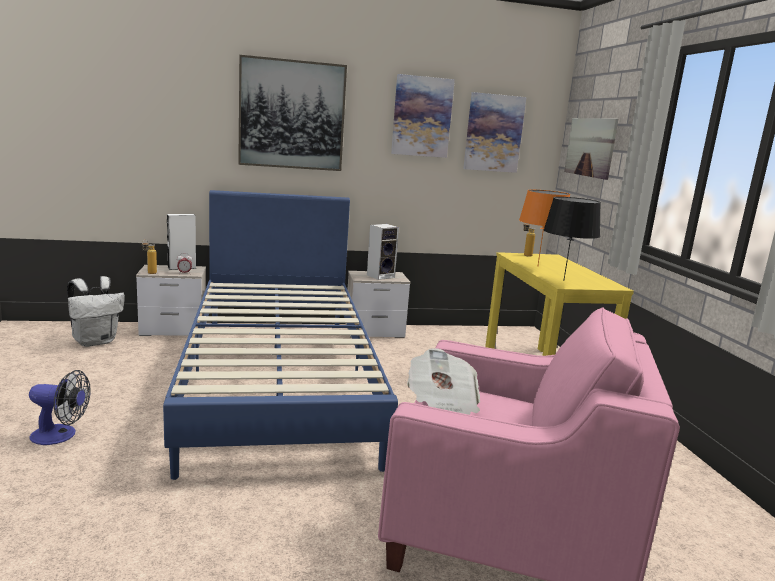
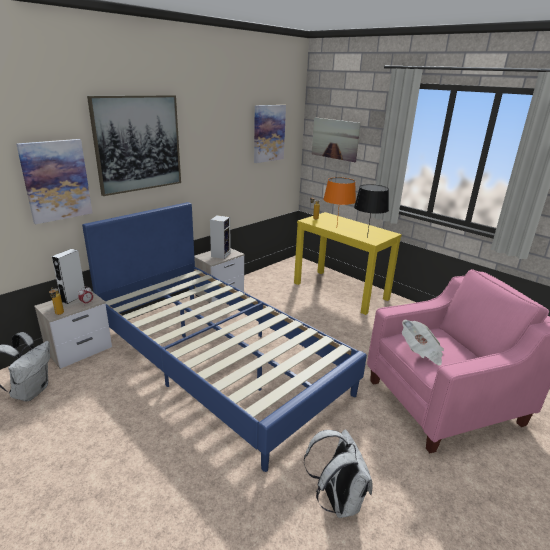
camera: 35 degrees left, 10 degrees up
fan [29,370,91,445] -> none
picture [391,74,455,158] -> picture moved to [16,139,92,224]
none -> white backpack [304,429,372,518]

